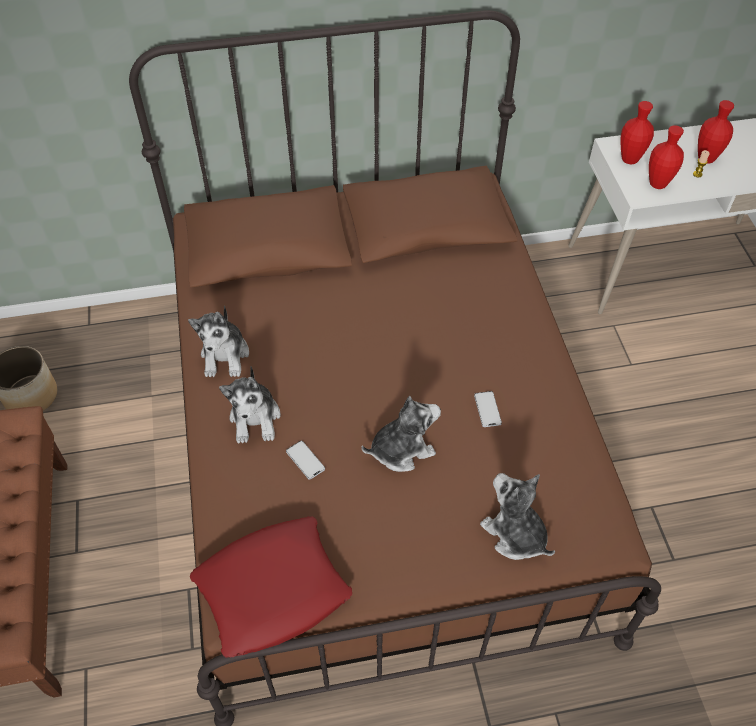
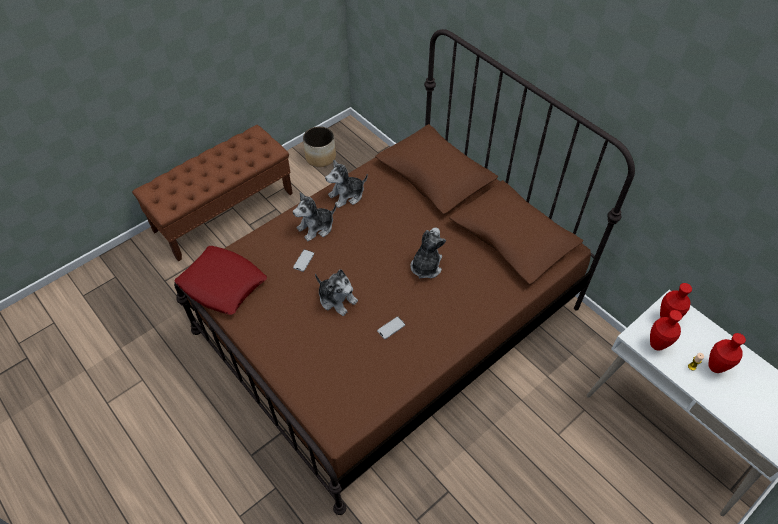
camera: 60 degrees right, 0 degrees up
plush toy [480,473,555,560] -> plush toy moved to [411,227,446,279]

